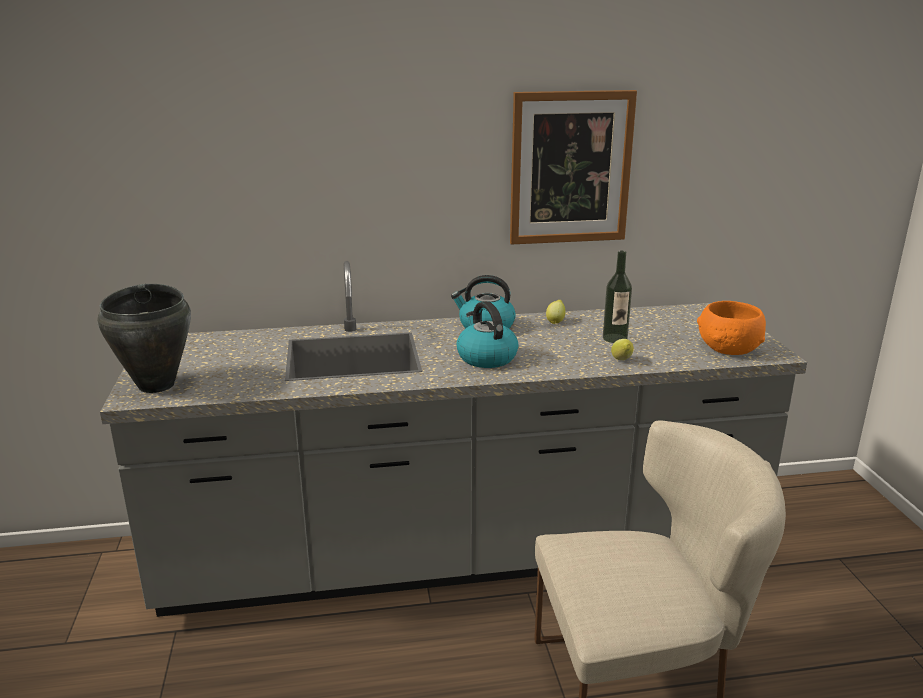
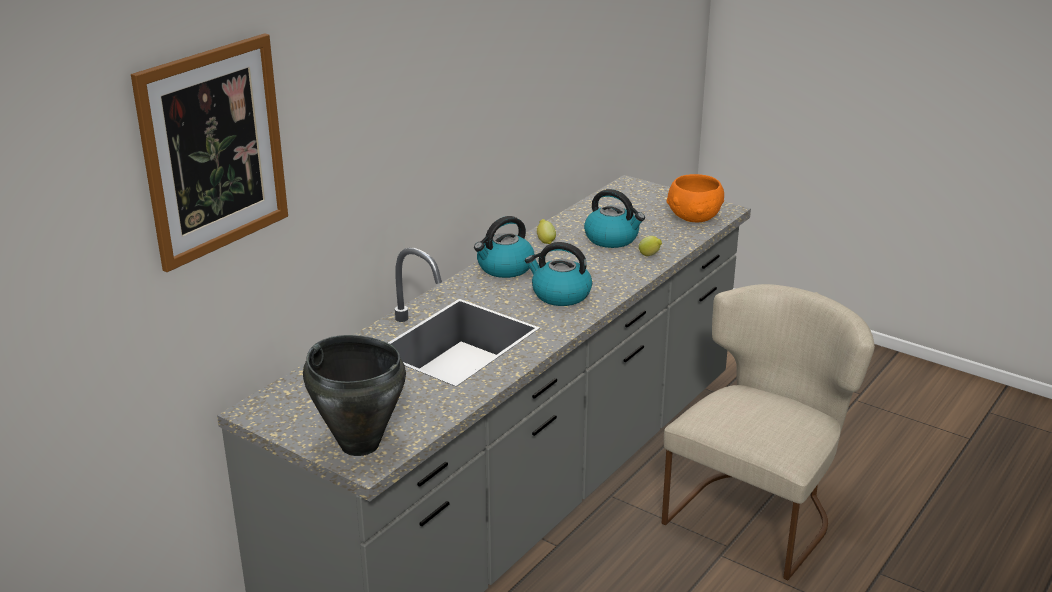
camera: 45 degrees left, 5 degrees up
picture [510,90,637,245] -> picture moved to [131,33,288,272]
bottle [603,251,632,343] -> kettle [584,189,645,248]

